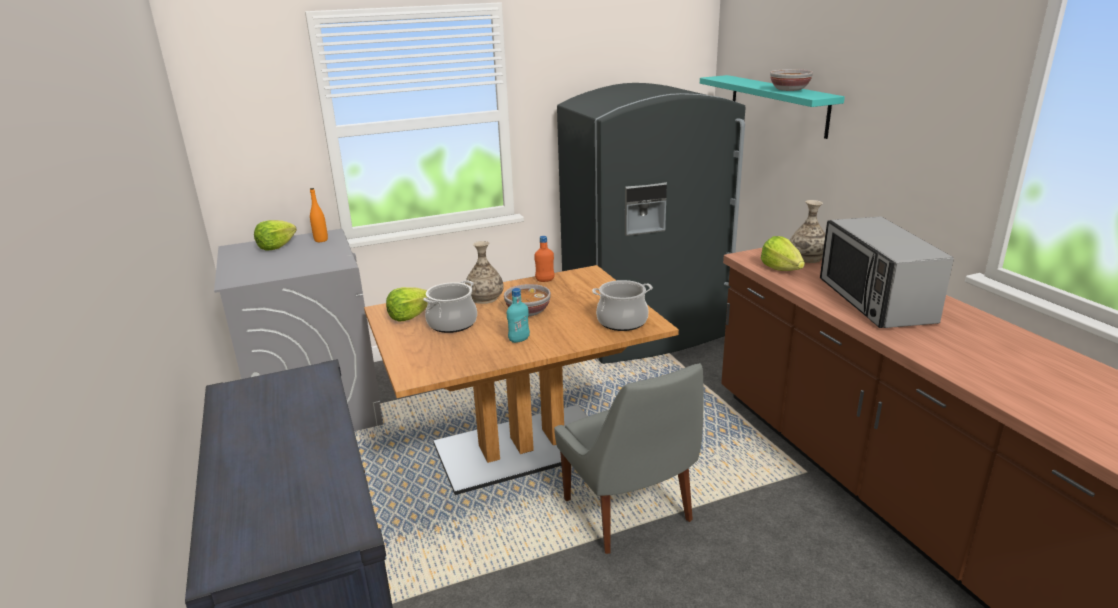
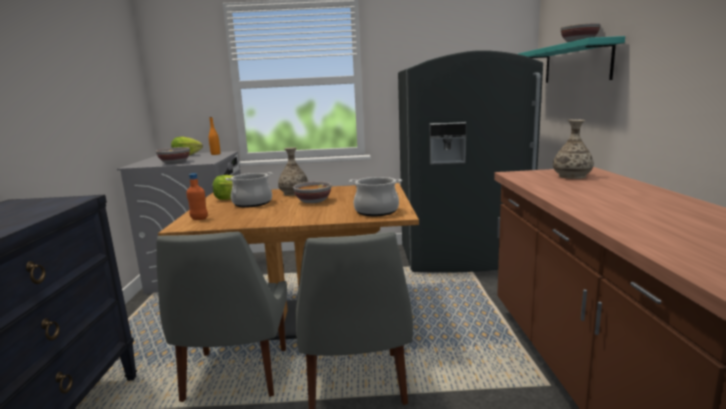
camera: 20 degrees right, 10 degrees down
turquoise bottle [507,288,530,343] -> none
orange bottle [534,236,554,282] -> orange bottle moved to [186,173,208,220]
lettuce [761,236,805,271] -> none
microwave [820,216,954,328] -> none
none -> bowl [156,147,190,164]
none -> grey chair [156,232,287,402]

